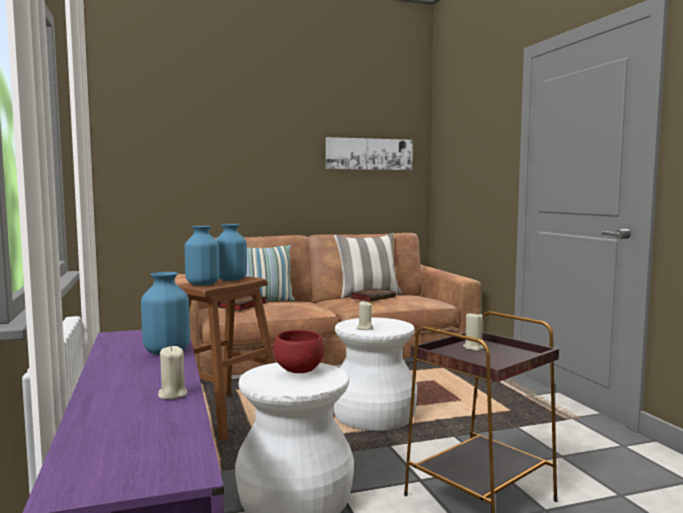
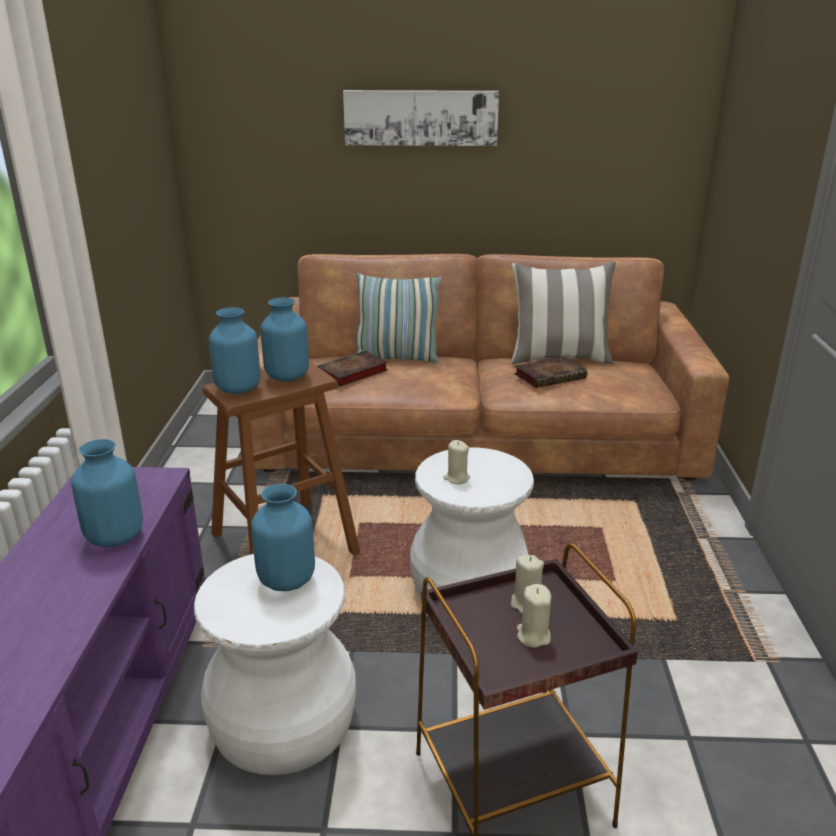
camera: 20 degrees right, 20 degrees up
beige candle [158,346,187,399] -> beige candle moved to [517,584,551,648]
red bowl [273,330,324,373] -> blue vase [251,484,315,591]
picture [326,137,413,170] -> picture moved to [343,90,499,146]

